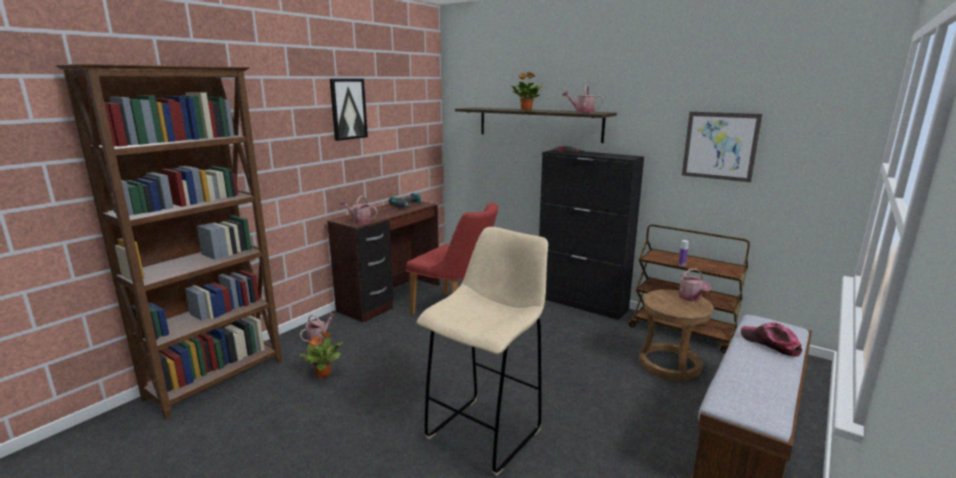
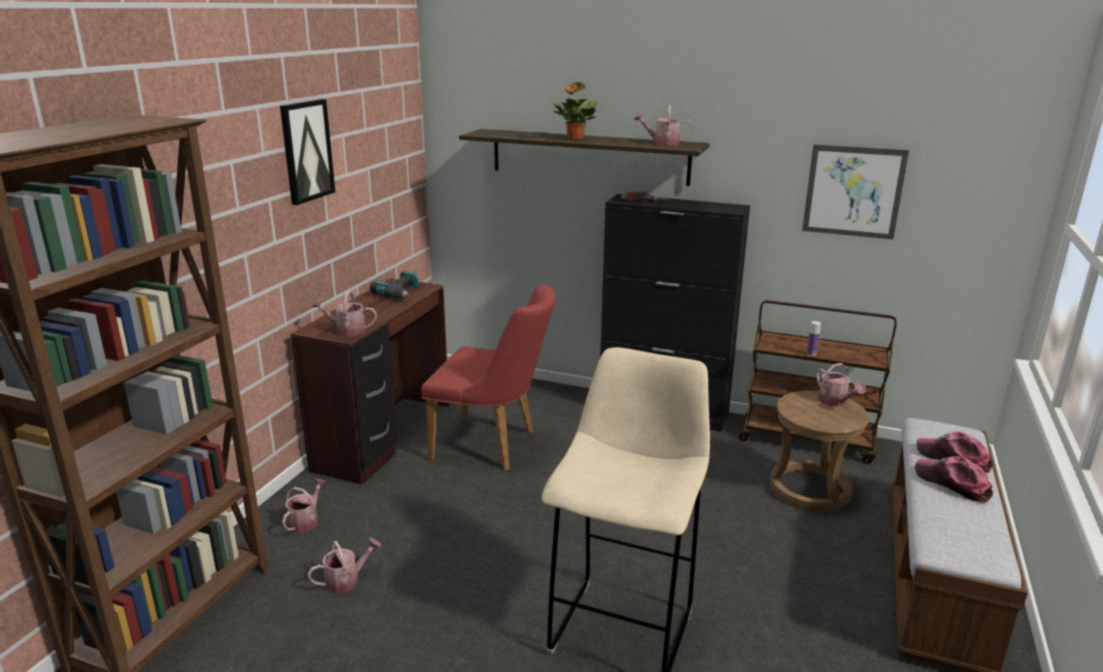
camera: 15 degrees left, 5 degrees up
potted plant [300,332,343,378] -> watering can [308,538,381,594]
none -> cap [915,456,993,503]

